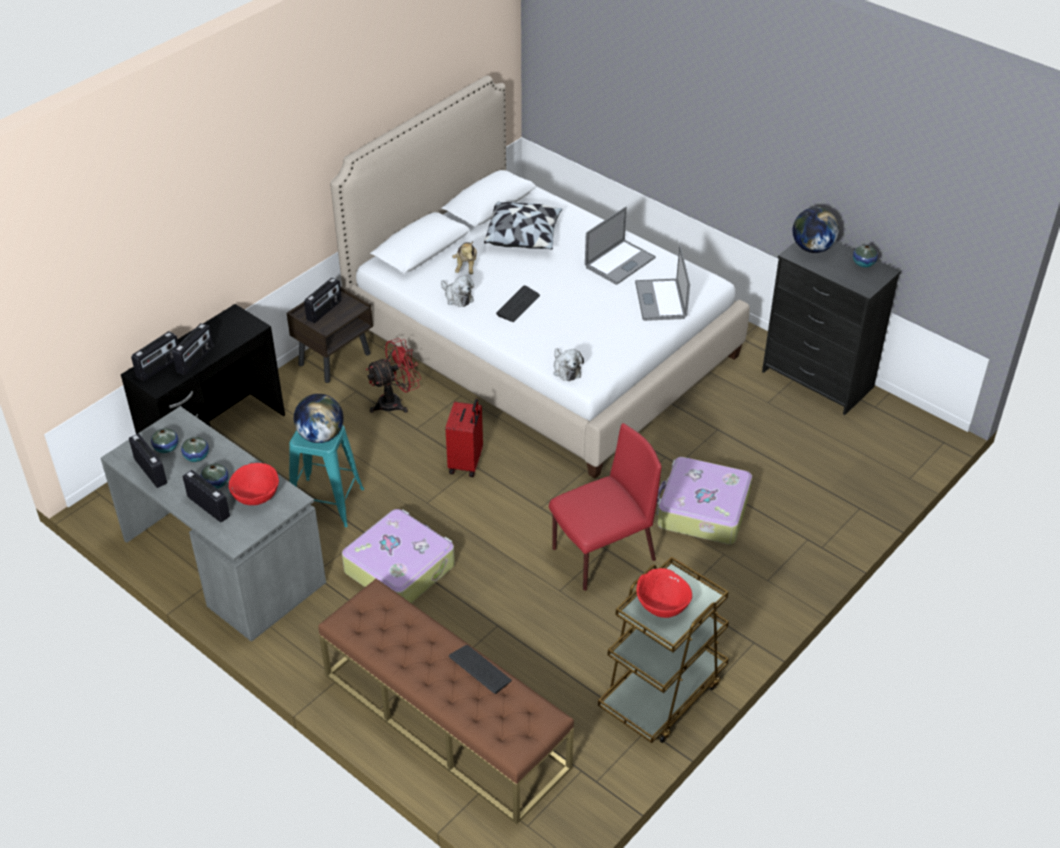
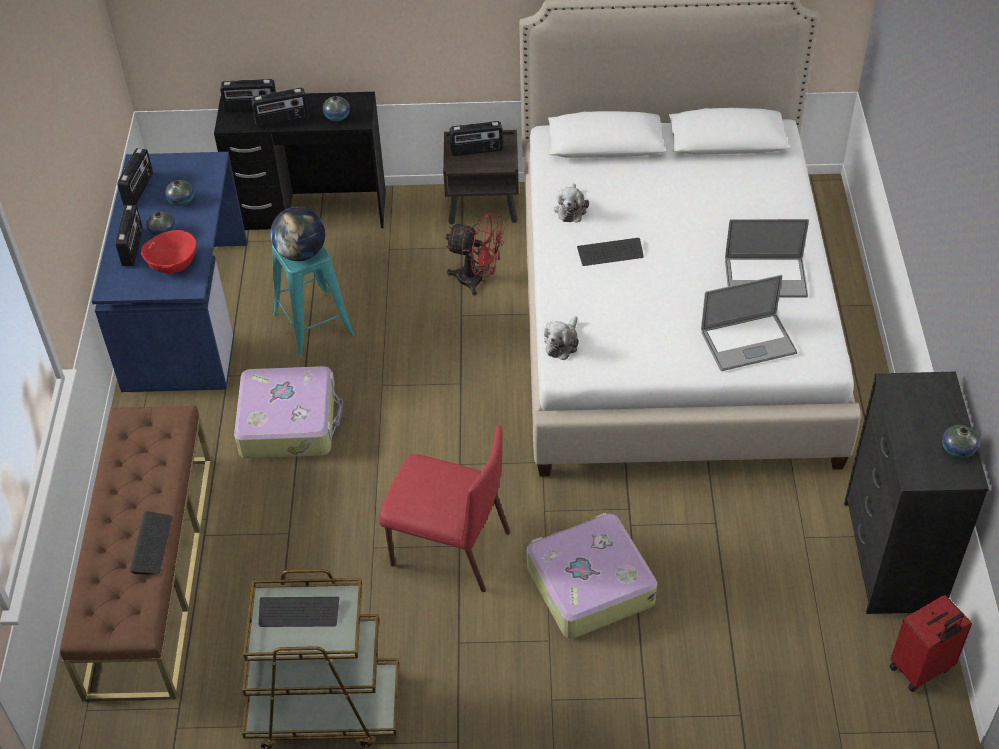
camera: 50 degrees right, 5 degrees up
grey desk [101,406,326,642] -> blue desk [92,152,247,392]
vase [151,428,178,453] -> vase moved to [323,96,350,121]
red suitcase [446,399,483,477] -> red suitcase moved to [890,595,972,692]
plush toy [452,242,477,274] -> none
pillow [484,201,563,249] -> none
laptop [635,245,690,321] -> laptop turned 150 degrees counterclockwise [701,275,797,371]
red bowl [636,568,692,618] -> keyboard [259,597,339,627]
globe [793,207,839,253] -> none

